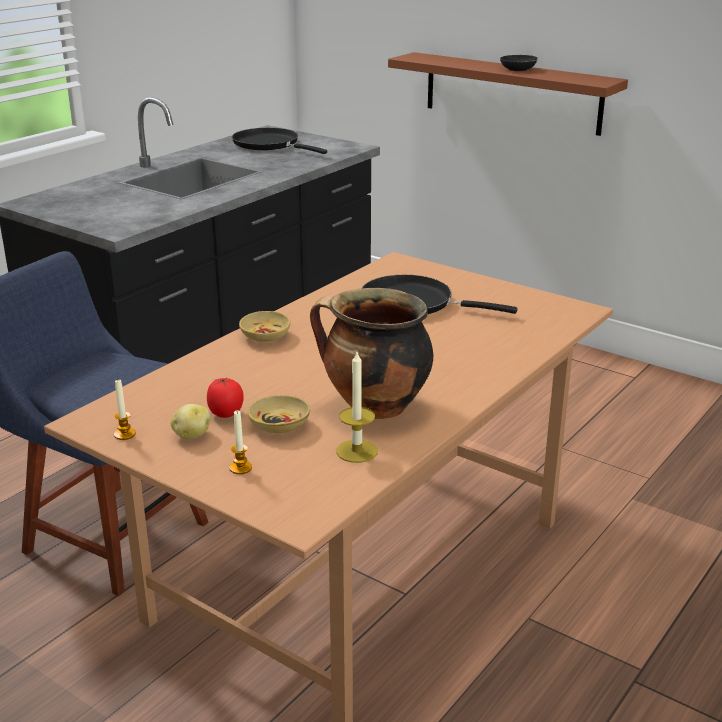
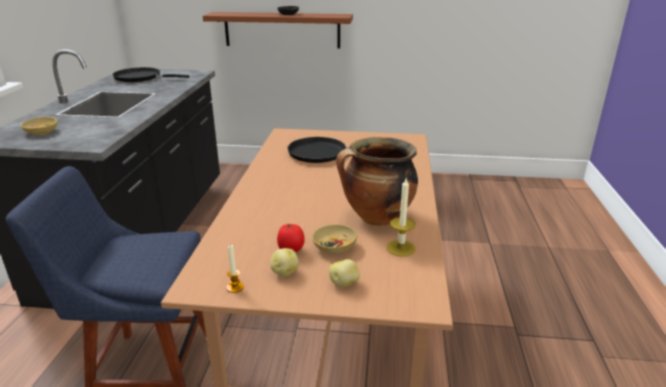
camera: 30 degrees left, 0 degrees up
candle [229,410,252,474] -> potato [329,259,360,287]
beige bowl [239,311,291,342] -> beige bowl moved to [21,117,58,135]

